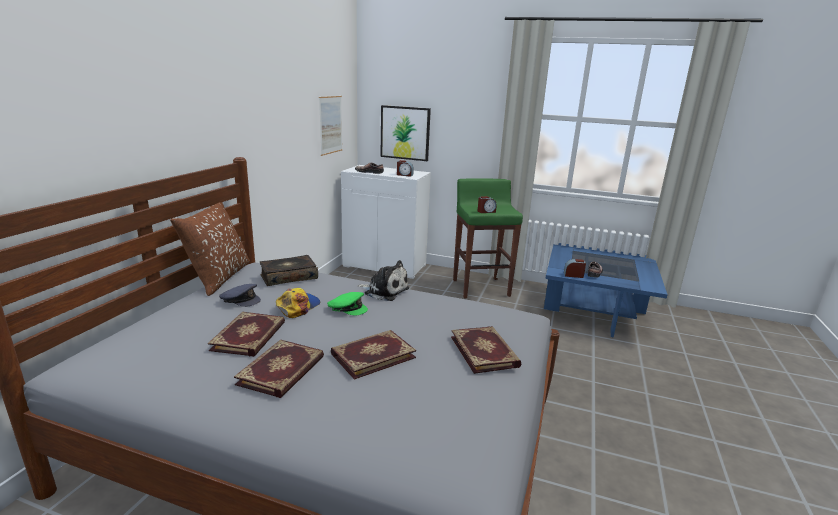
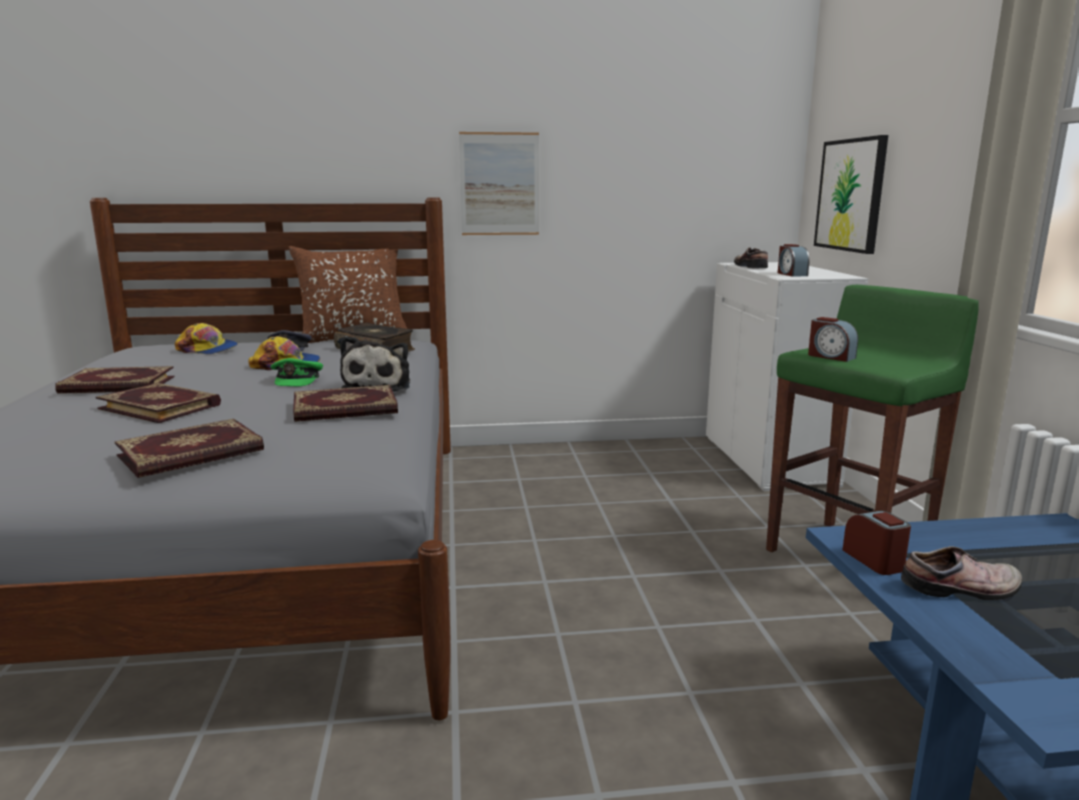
camera: 65 degrees right, 5 degrees down
book [208,312,285,357] -> book moved to [293,385,398,422]
picture [319,96,342,156] -> picture moved to [459,132,539,235]
none -> cap [175,323,238,354]

